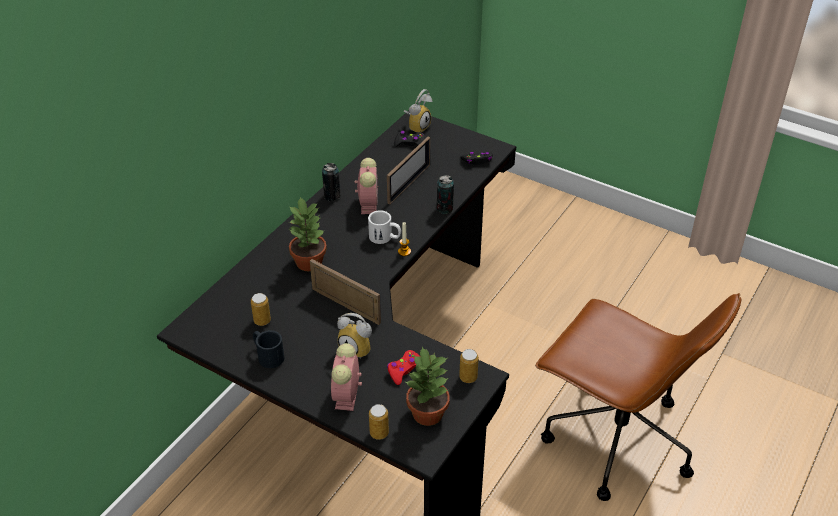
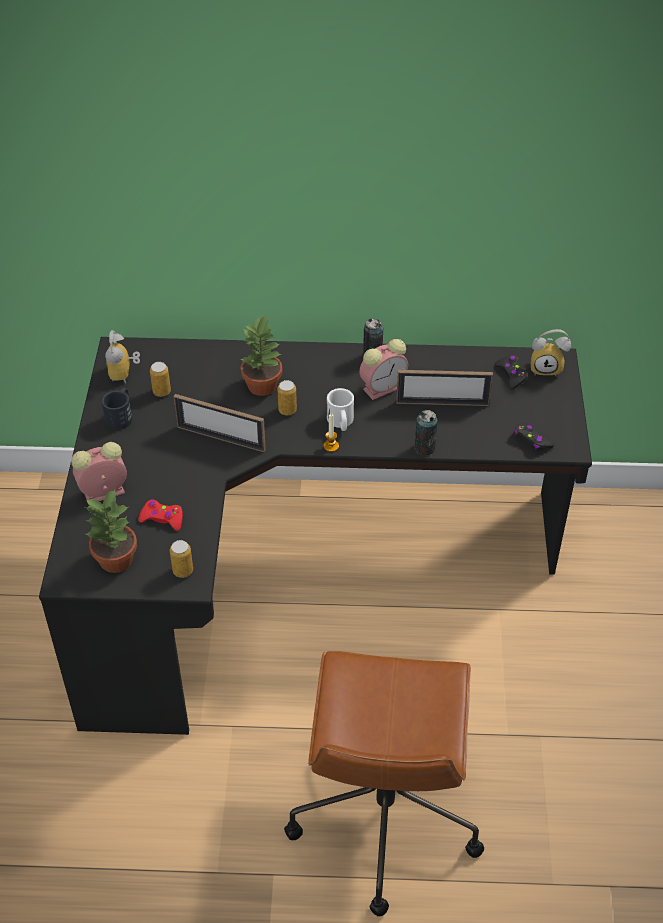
camera: 60 degrees right, 5 degrees up
picture frame [310,259,381,325] -> picture frame turned 105 degrees clockwise [174,394,266,452]
alarm clock [337,313,372,359] -> alarm clock moved to [105,330,140,384]
can [369,404,389,440] -> can moved to [278,380,297,415]

